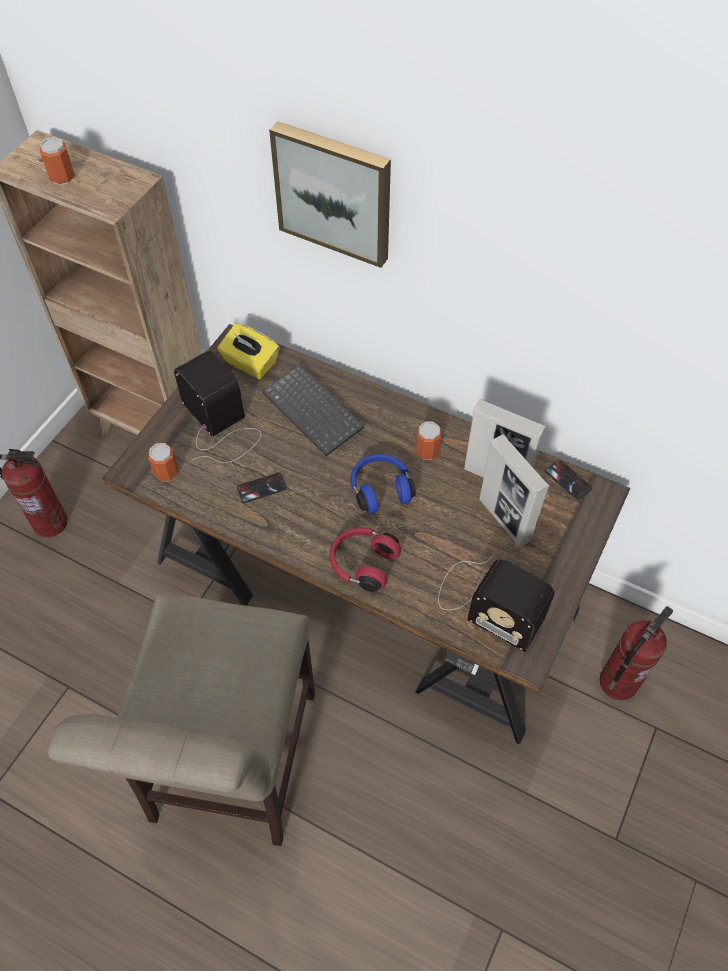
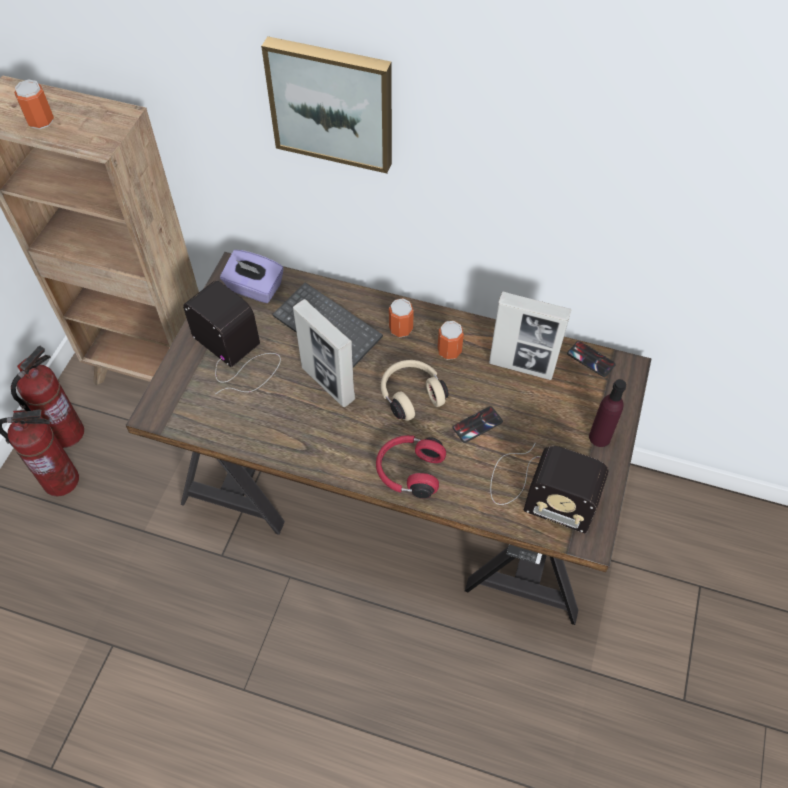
camera: 10 degrees left, 0 degrees up
beige chair [48,592,315,846] -> none
can [148,443,178,481] -> can moved to [389,298,414,338]
yellow tissue box [217,323,279,380] -> purple tissue box [220,250,284,303]
phone [237,473,287,503] -> phone moved to [453,406,503,443]
blue headphones [350,454,416,514] -> beige headphones [381,360,449,421]
picture frame [479,434,549,547] -> picture frame moved to [293,299,355,407]
fire extinguisher [600,606,673,700] -> fire extinguisher moved to [11,346,84,448]
none -> purple bottle [589,379,626,447]

